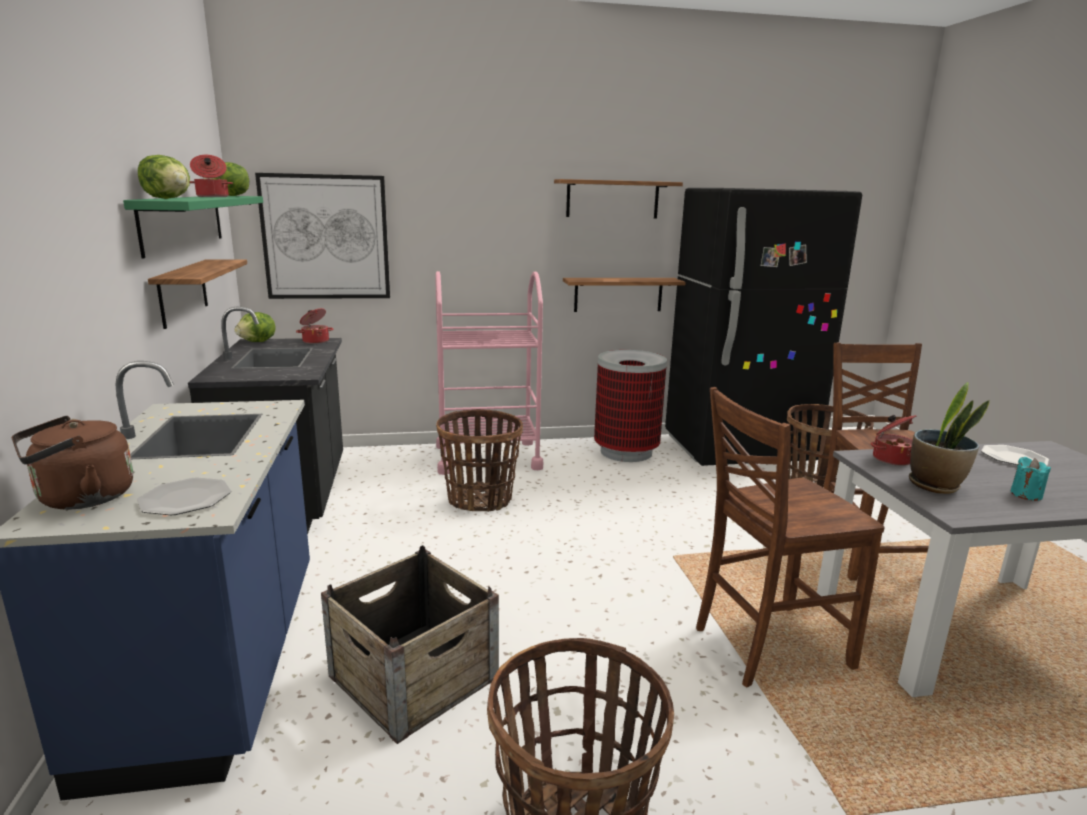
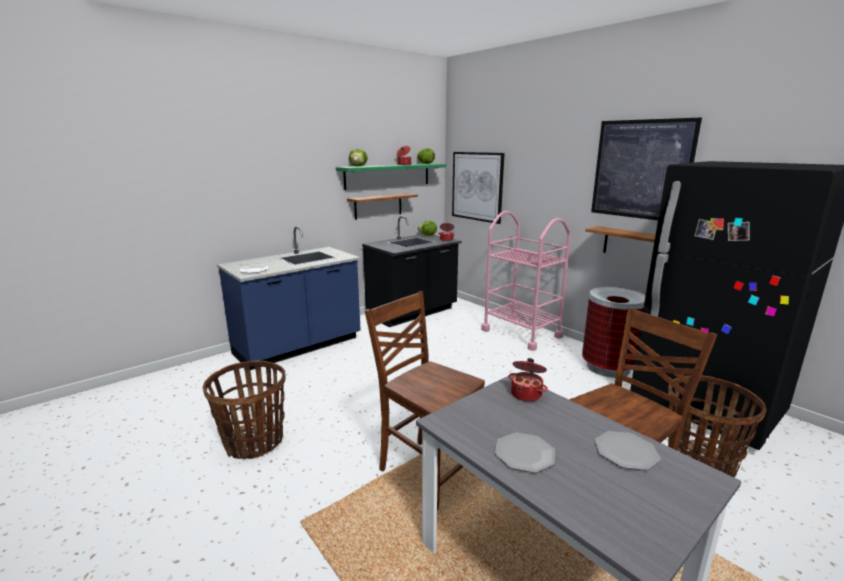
camera: 60 degrees right, 0 degrees up
brown kettle [12,416,133,510] -> none
crate [321,545,499,744] -> none
basket [436,409,523,512] -> none
shelf [554,179,683,218] -> picture [591,118,702,220]
potted plant [909,382,990,494] -> none
turquoise candle [1011,457,1051,501] -> plate [495,433,555,473]

